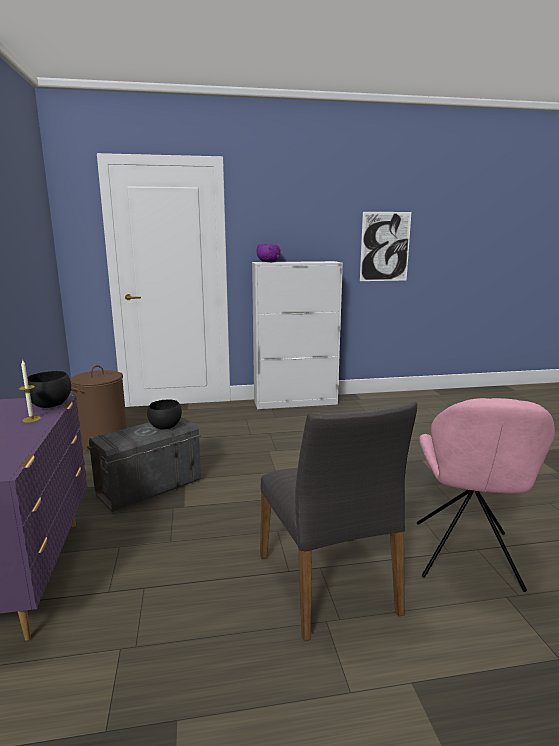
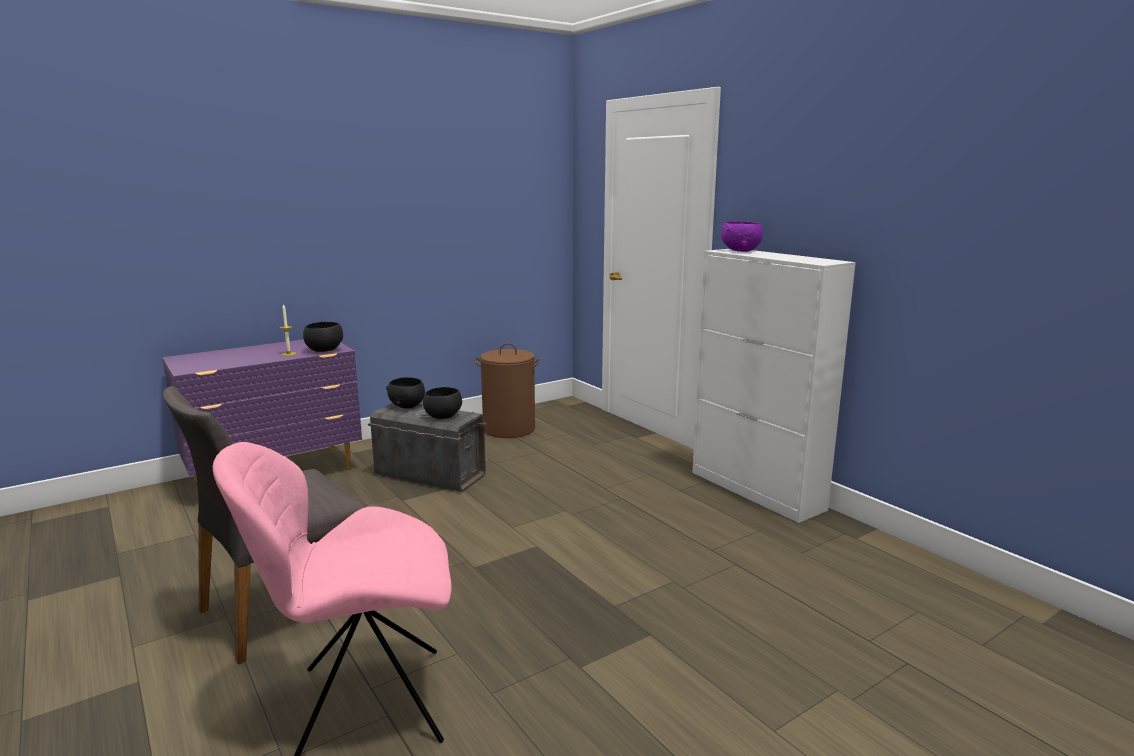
camera: 65 degrees right, 0 degrees up
picture [360,212,411,281] -> none
none -> black bowl [386,377,425,409]

